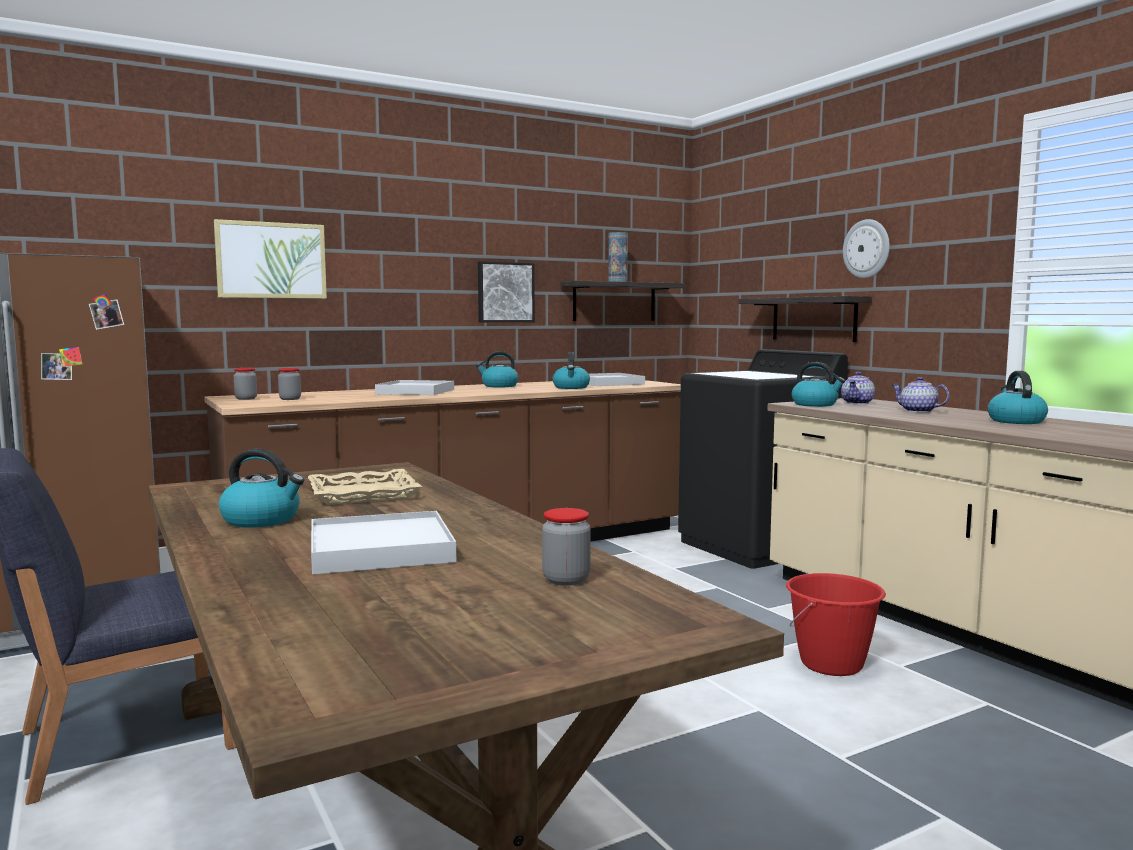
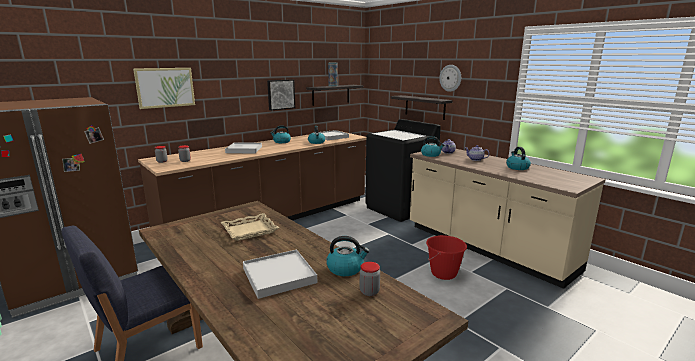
camera: 10 degrees left, 10 degrees up
kettle [219,449,304,528] -> kettle moved to [326,236,370,276]

